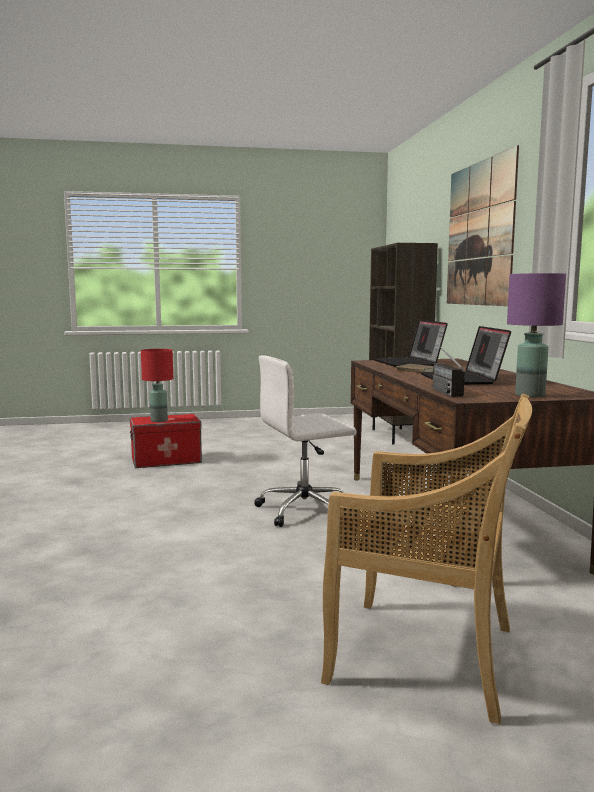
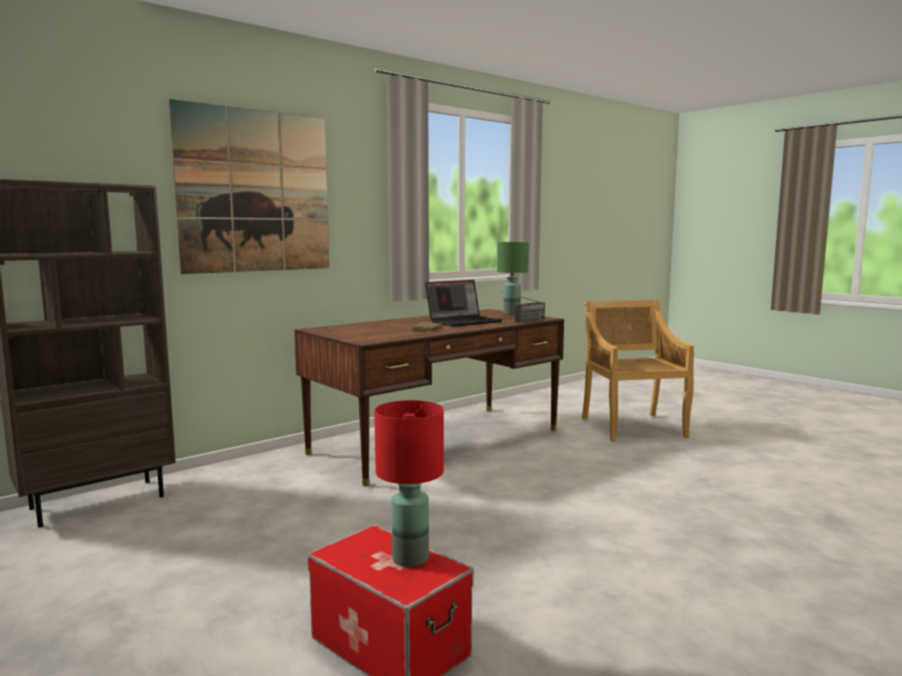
camera: 120 degrees left, 0 degrees up
white office chair [254,355,356,527] -> none
laptop [373,320,448,367] -> none
purple table lamp [507,273,566,398] -> green table lamp [497,242,529,315]

